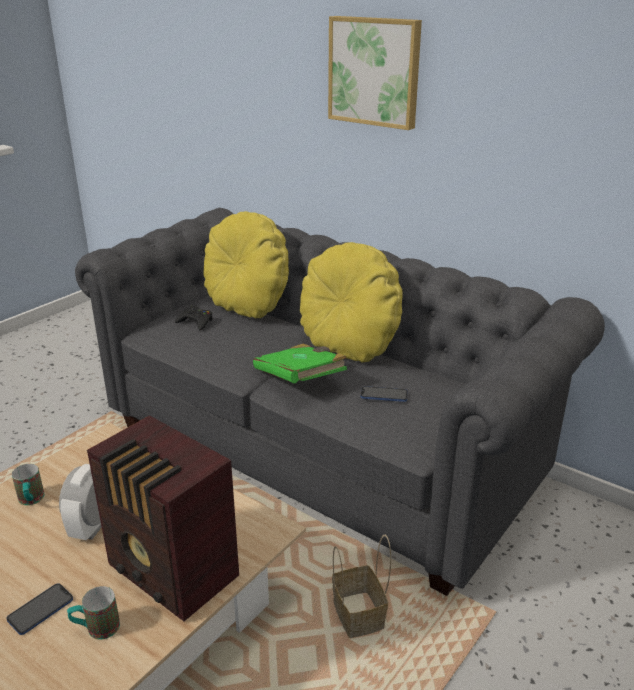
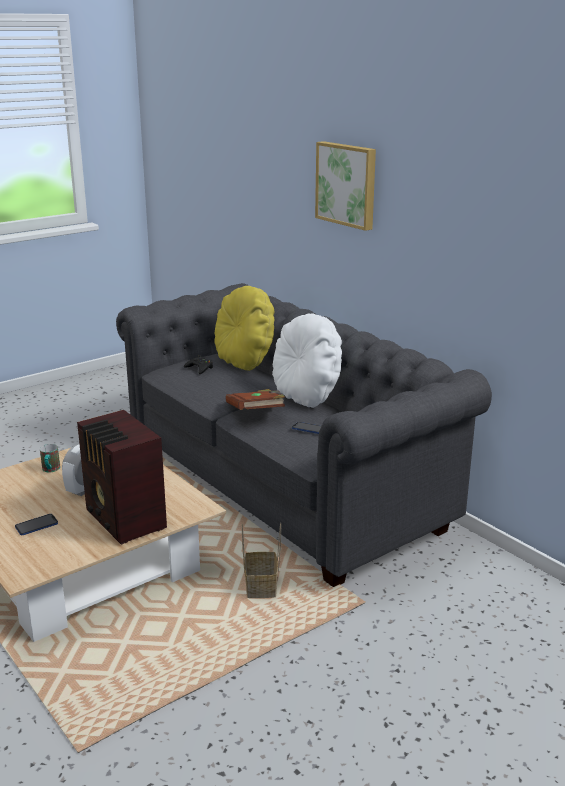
camera: 15 degrees right, 5 degrees down
mug [67,586,120,640] -> none
green book [253,344,347,383] -> brown book [225,389,285,410]
yellow pillow [300,242,403,363] -> white pillow [272,314,342,408]

